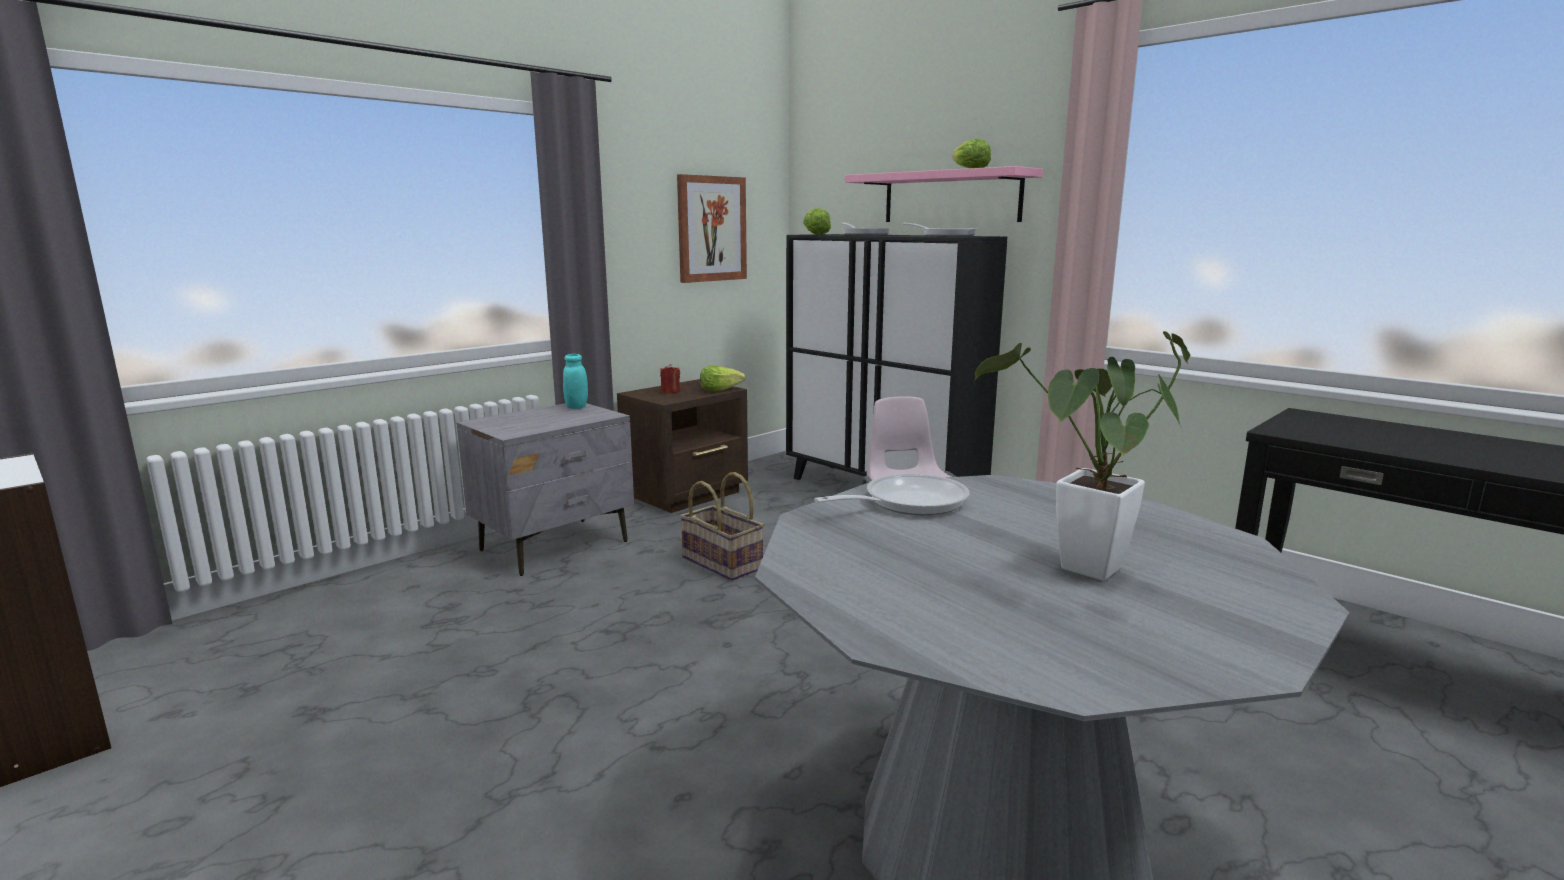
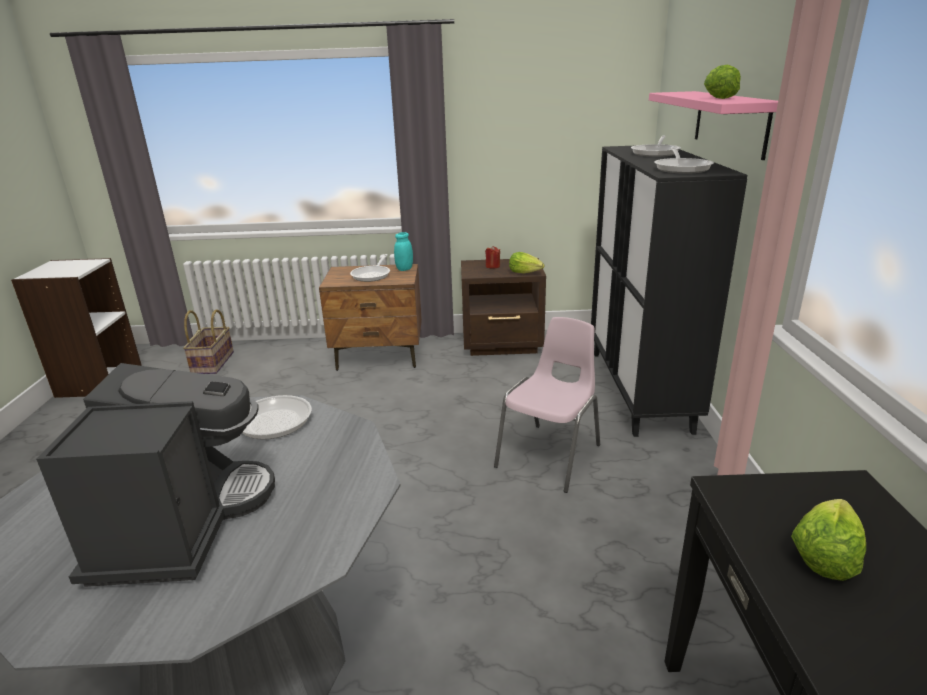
camera: 45 degrees right, 10 degrees up
grey nightstand [456,403,634,576] -> brown nightstand [319,264,422,371]
picture [677,174,747,283] -> none
basket [680,472,764,581] -> basket moved to [183,310,234,374]
lettuce [803,208,831,235] -> lettuce moved to [791,499,866,581]
potted plant [974,331,1190,581] -> coffee machine [36,363,275,587]
none -> frying pan [350,254,390,282]

